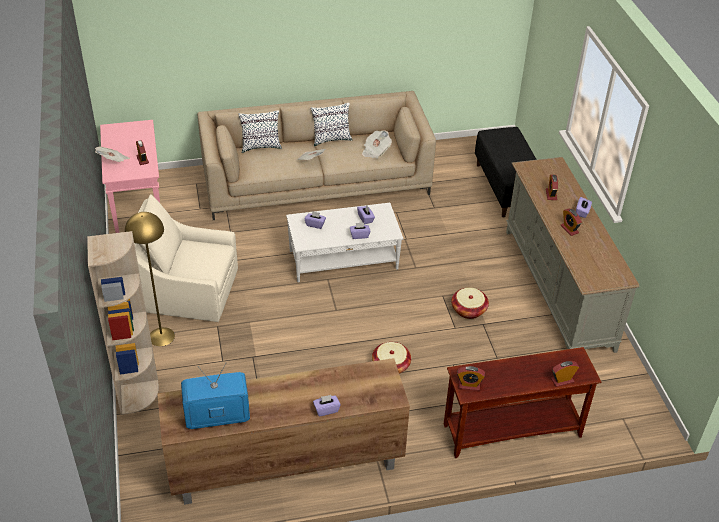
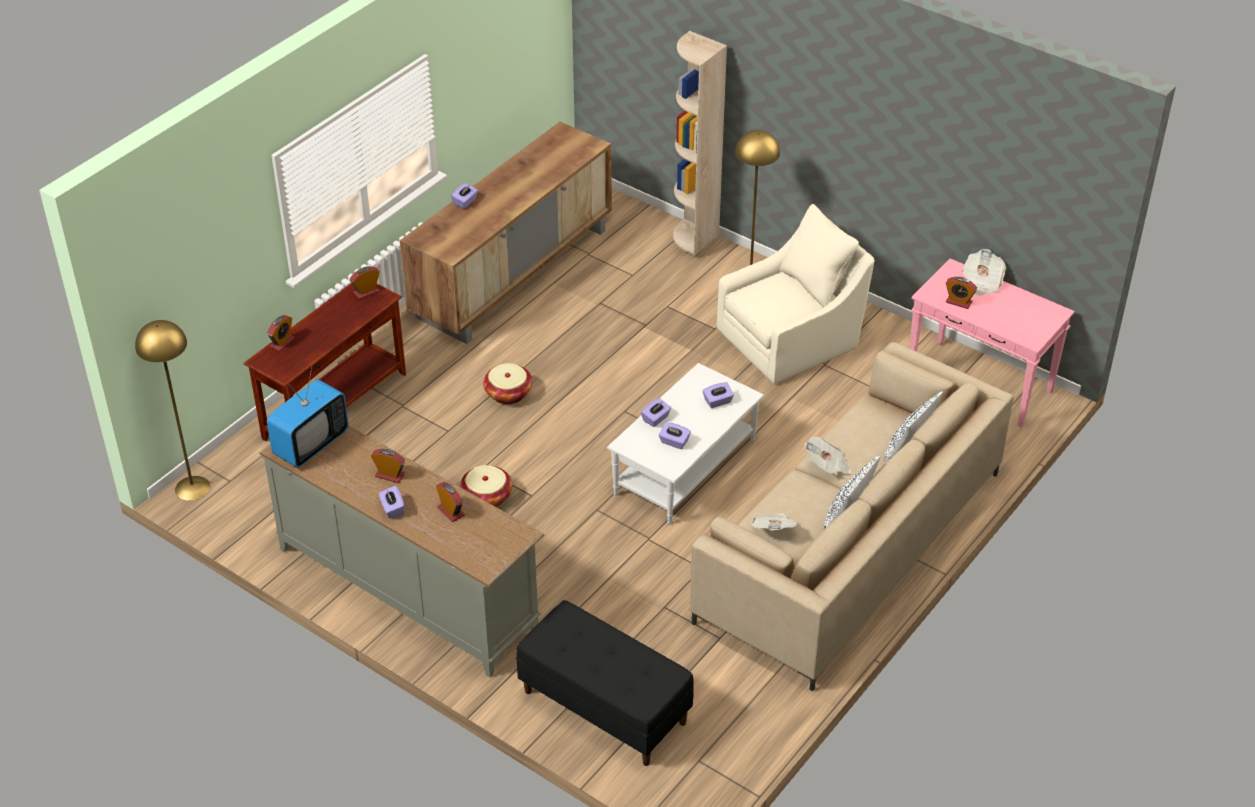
camera: 140 degrees right, 0 degrees up
television [181,363,250,429] -> television moved to [267,366,349,468]
none -> yellow floor lamp [135,320,210,501]

